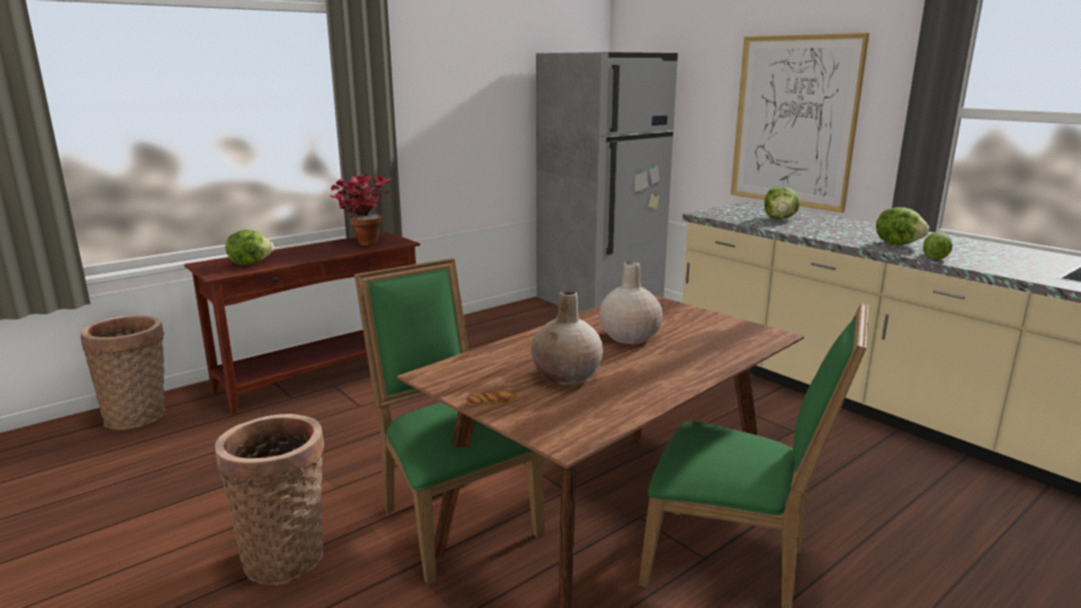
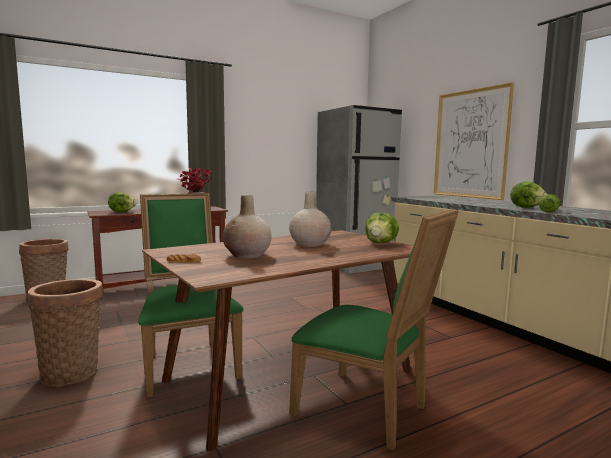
camera: 10 degrees right, 10 degrees down
lettuce [764,187,801,219] -> lettuce moved to [365,212,399,243]

